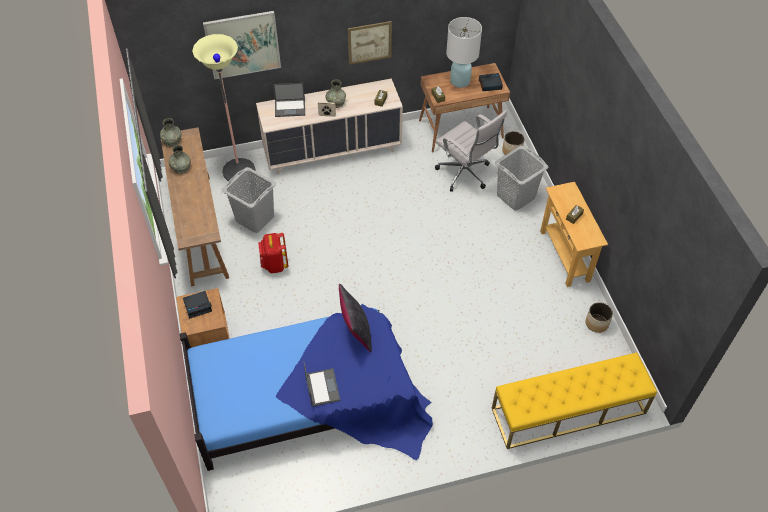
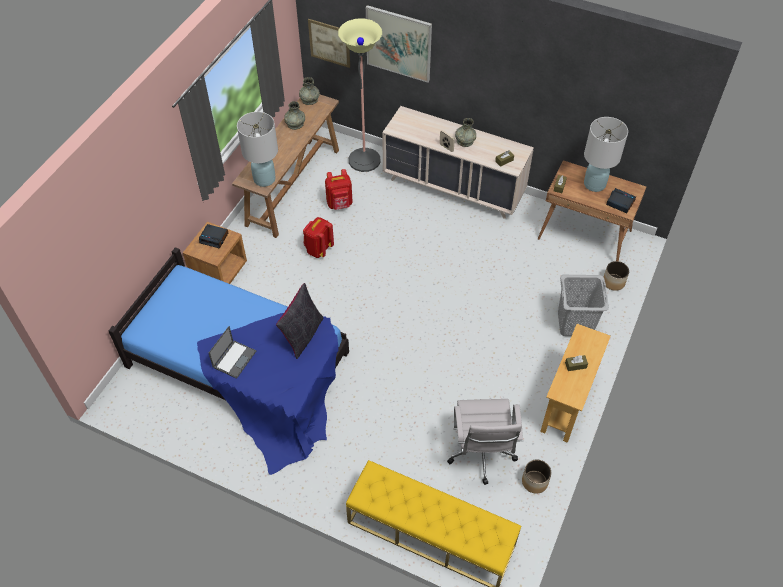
camera: 40 degrees right, 0 degrees up
grey laundry basket [222,167,276,233] -> red backpack [325,169,353,210]
laptop [273,83,305,117] -> none
picture [348,21,392,65] -> picture moved to [308,19,350,68]
white office chair [435,110,507,192] -> white office chair moved to [447,399,523,485]
none -> white table lamp [237,112,278,187]

